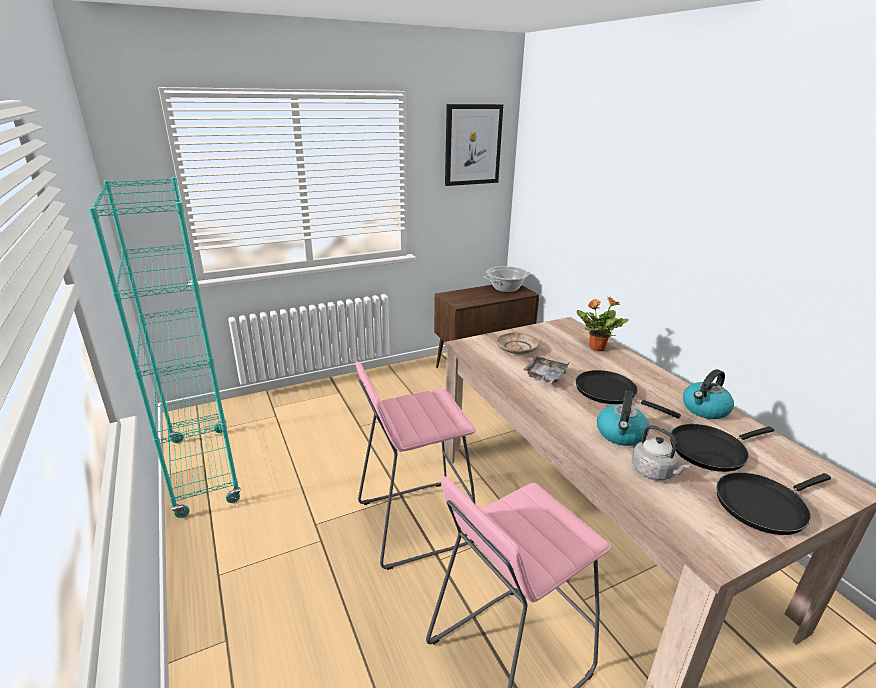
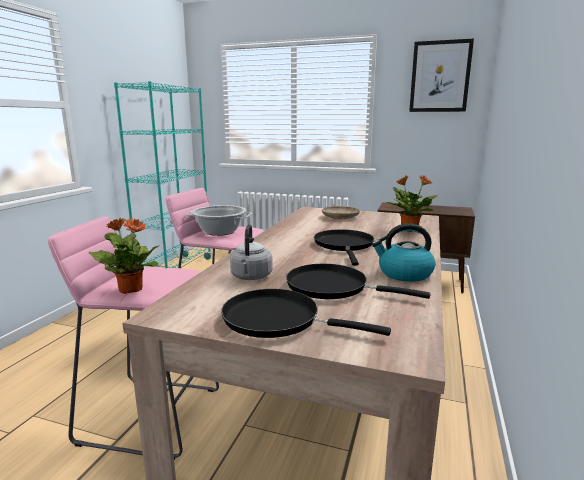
camera: 45 degrees right, 10 degrees down
cooking pot [484,266,530,292] -> cooking pot moved to [186,205,252,236]
grey tray [524,356,569,383] -> none
kettle [597,390,649,446] -> none
none -> potted plant [89,217,160,294]

